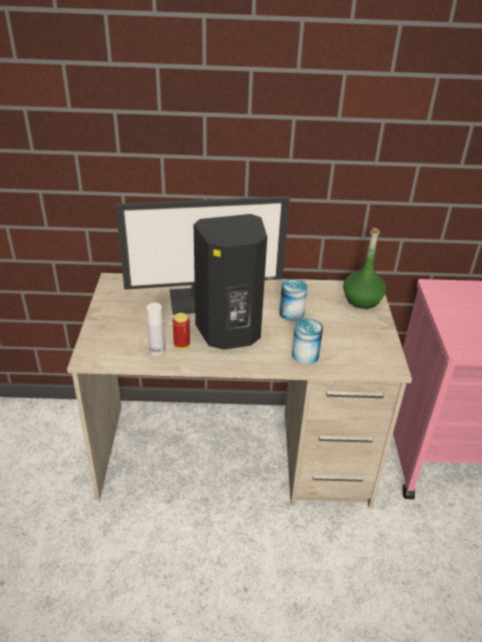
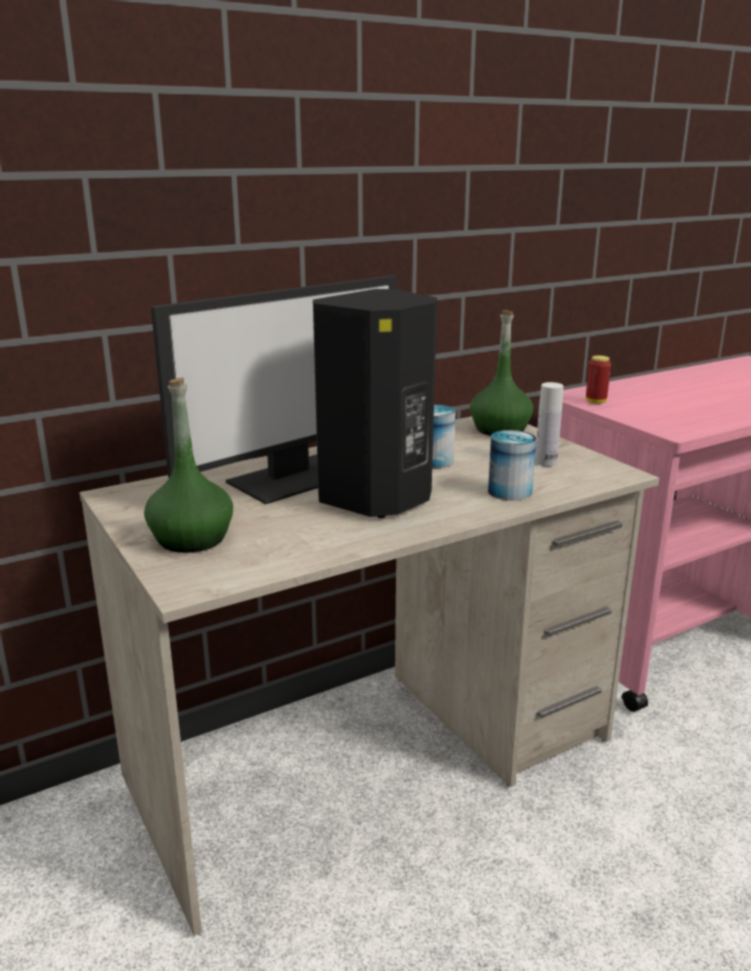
camera: 30 degrees left, 15 degrees down
white bottle [147,303,165,356] -> white bottle moved to [535,382,564,466]
can [173,313,190,349] -> can moved to [586,355,611,404]
none -> green bottle [144,378,233,553]

